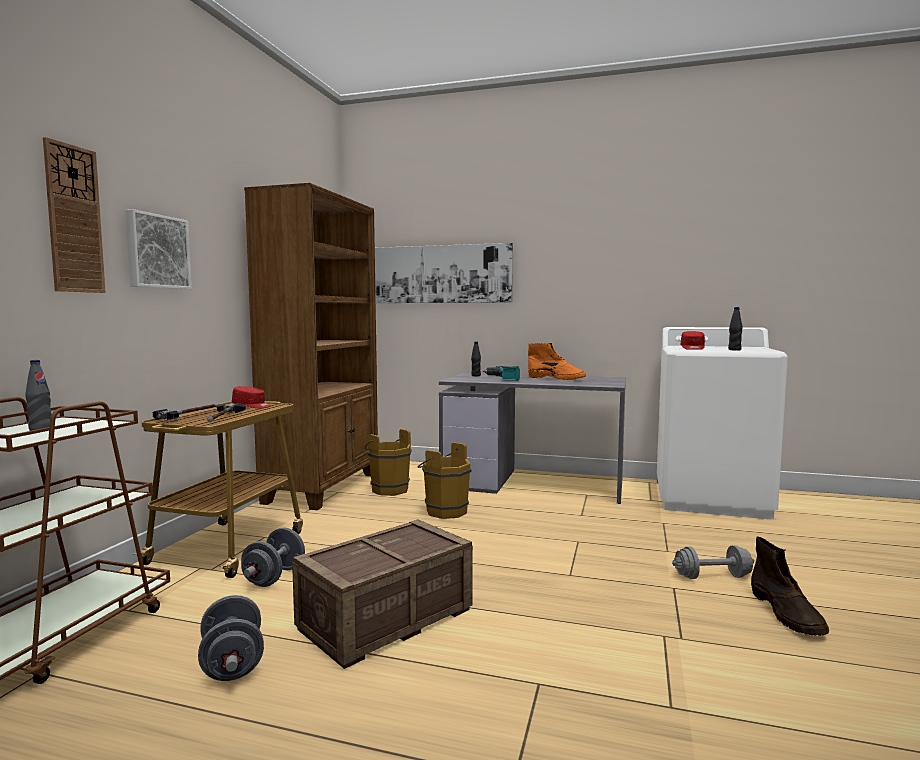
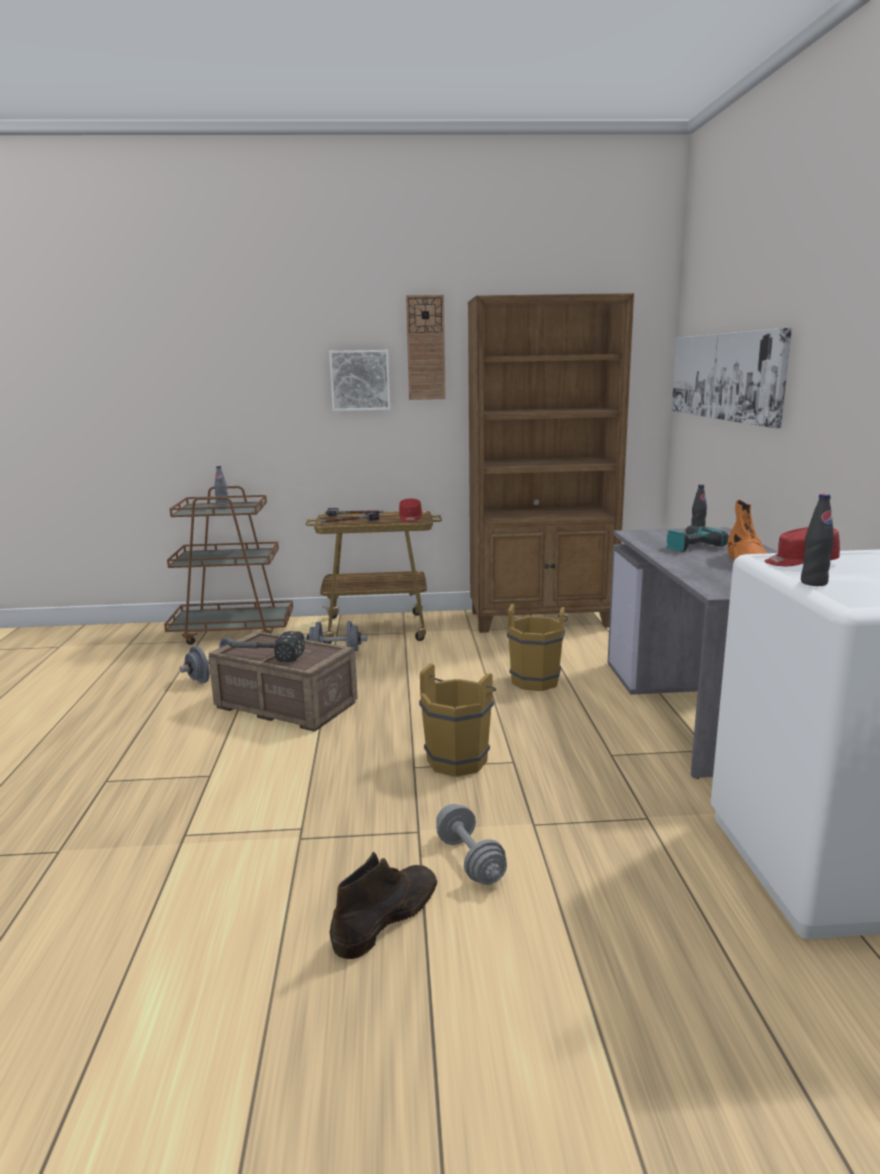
camera: 70 degrees right, 10 degrees up
wall clock [43,137,106,293] -> wall clock moved to [406,295,446,400]
brown bucket [365,429,412,496] -> brown bucket moved to [419,663,496,777]
brown boot [751,536,829,636] -> brown boot turned 150 degrees clockwise [330,852,437,959]
none -> hammer [226,631,305,662]

